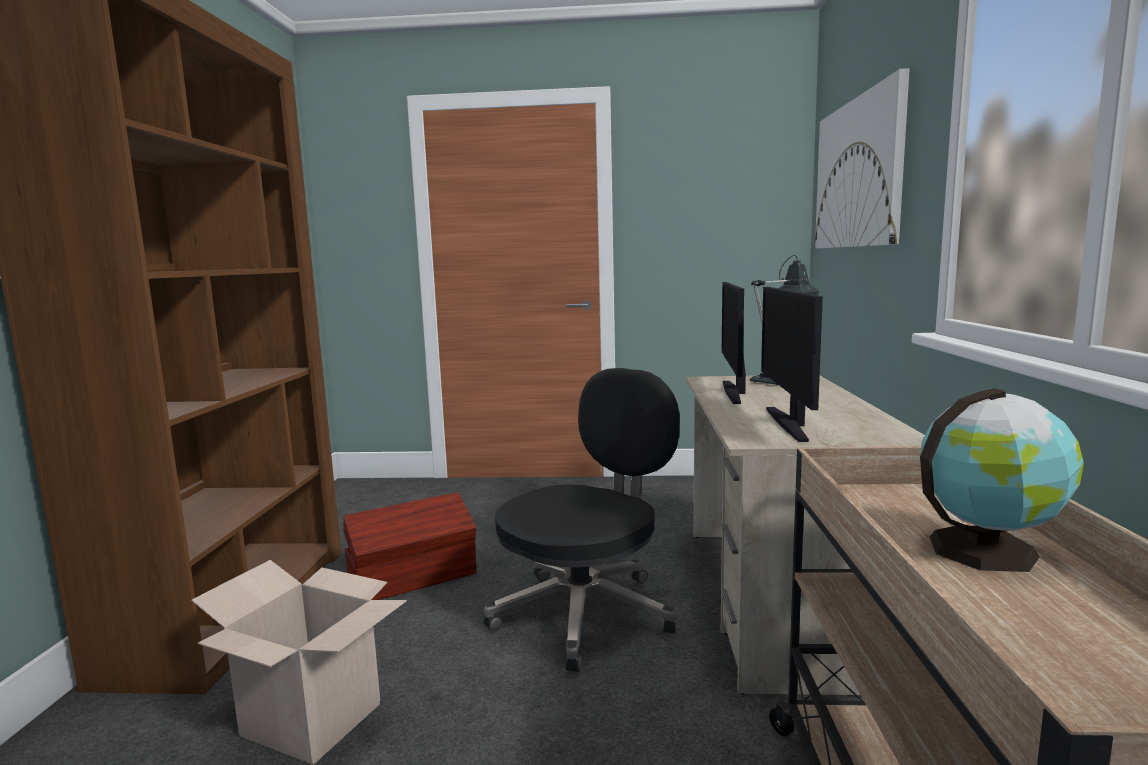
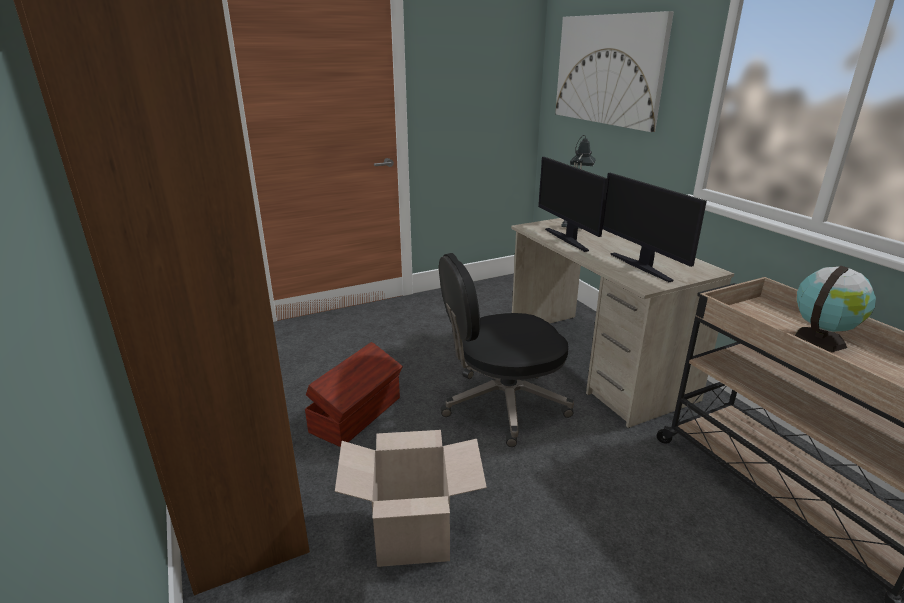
camera: 30 degrees left, 15 degrees up
black office chair [484,368,680,672] -> black office chair turned 120 degrees counterclockwise [439,253,574,447]

